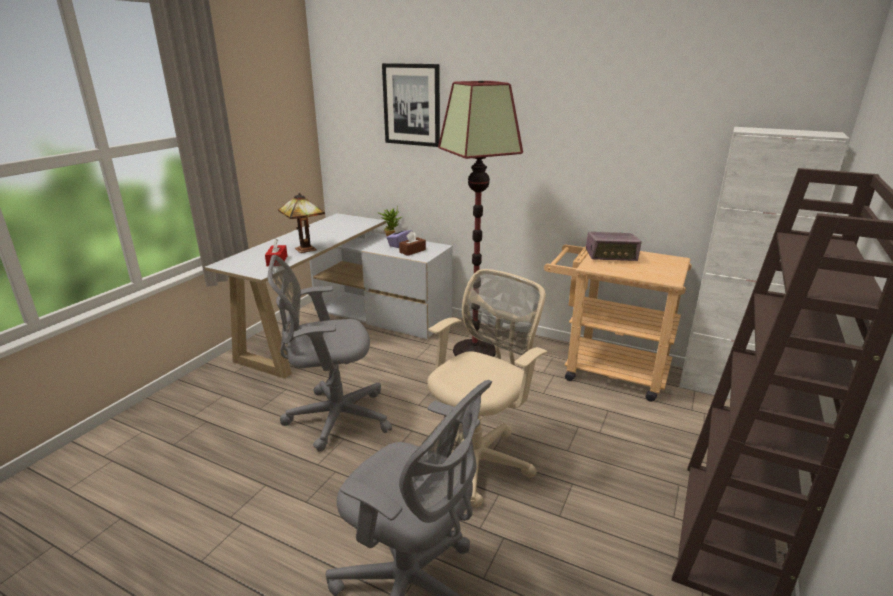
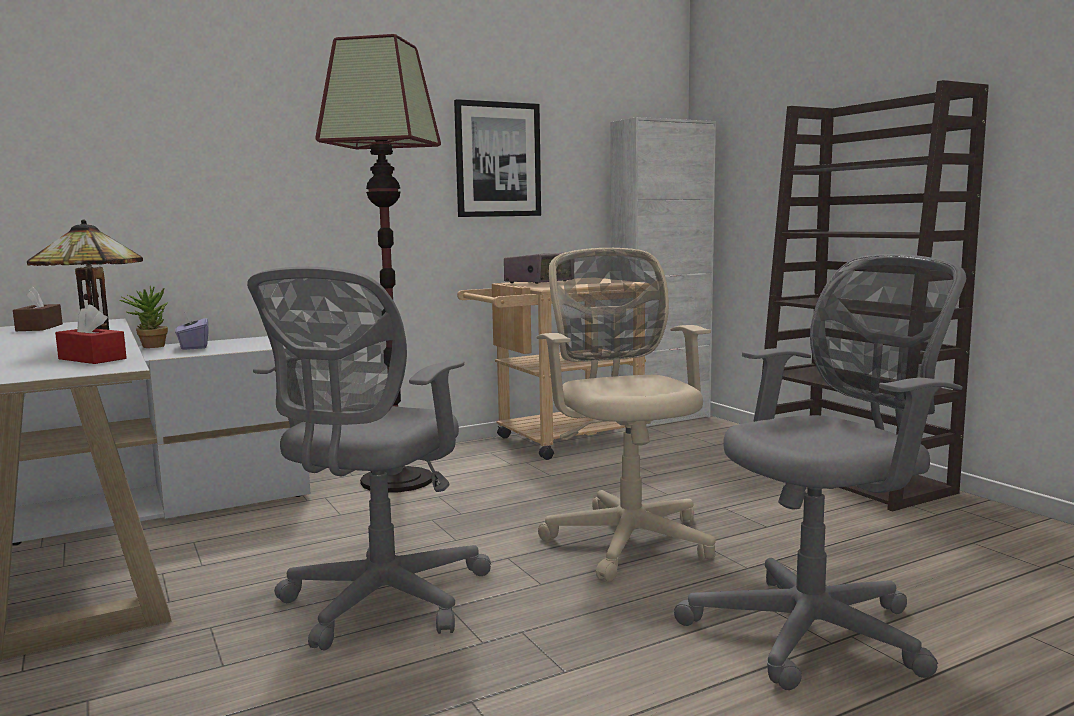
camera: 55 degrees left, 15 degrees down
picture [382,63,440,147] -> picture moved to [454,99,541,217]
brown tissue box [399,231,426,256] -> brown tissue box moved to [13,287,63,331]

